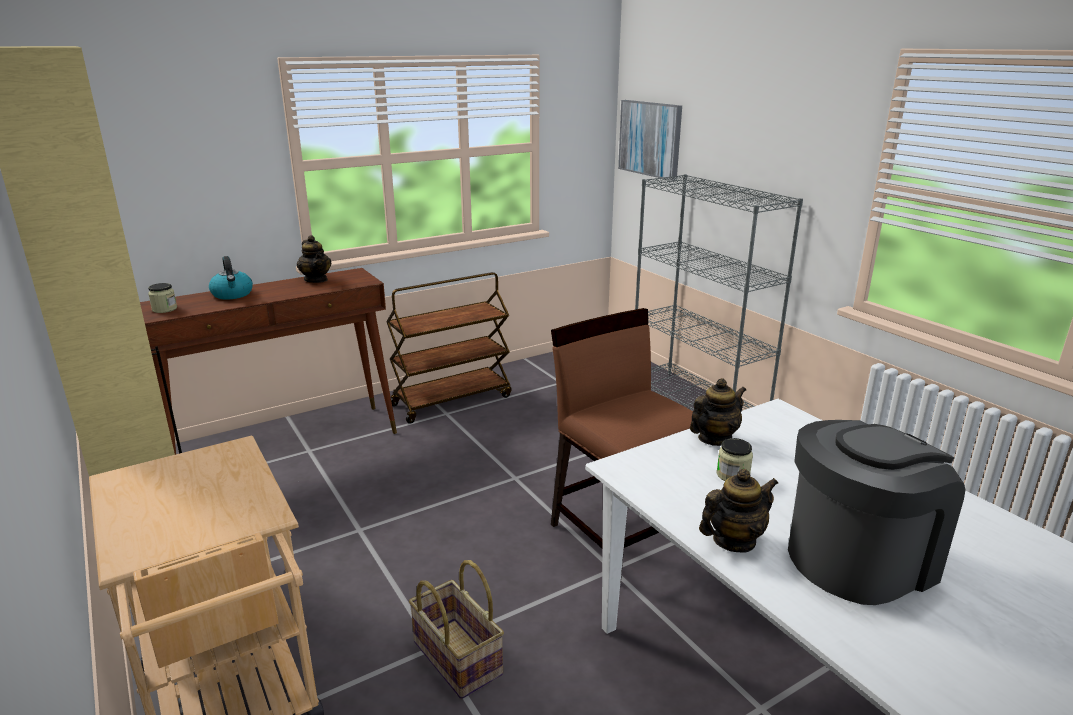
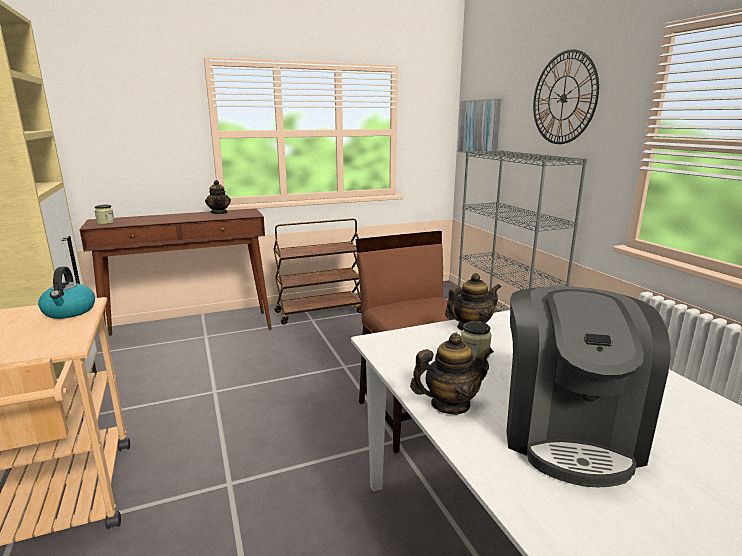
camera: 10 degrees right, 5 degrees down
kettle [209,256,253,300] -> kettle moved to [38,266,95,319]
basket [409,560,504,699] -> none
coffee machine [788,420,966,605] -> coffee machine turned 120 degrees clockwise [506,286,670,487]
none -> wall clock [533,49,599,144]

